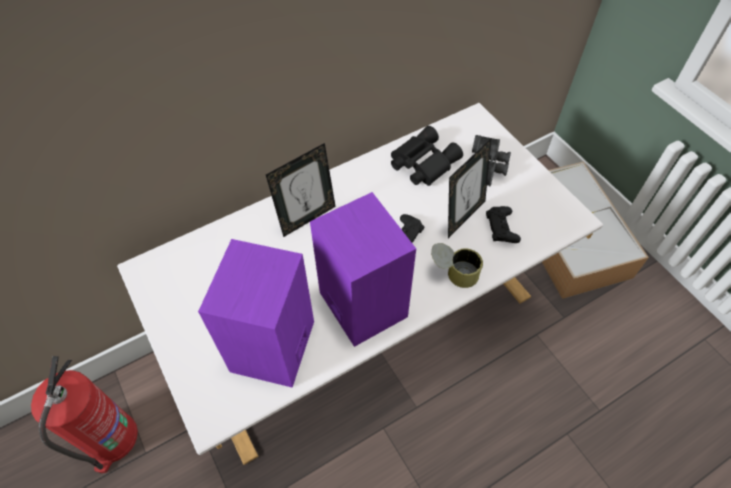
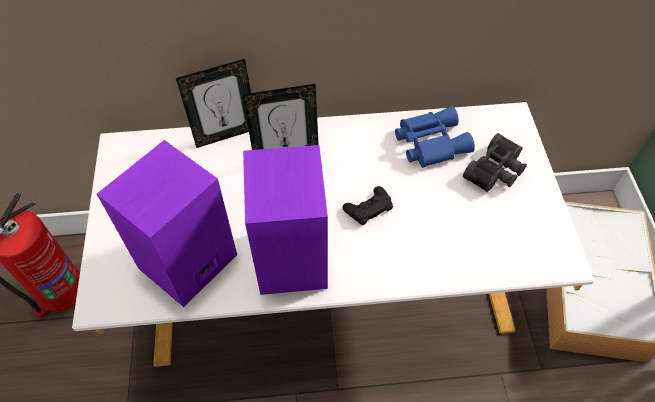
camera: 25 degrees right, 0 degrees up
black binoculars [391,126,463,186] -> blue binoculars [395,106,475,168]
can [431,243,483,288] -> none
picture frame [448,139,491,238] -> picture frame moved to [176,59,251,148]
black game controller [486,206,521,243] -> none

